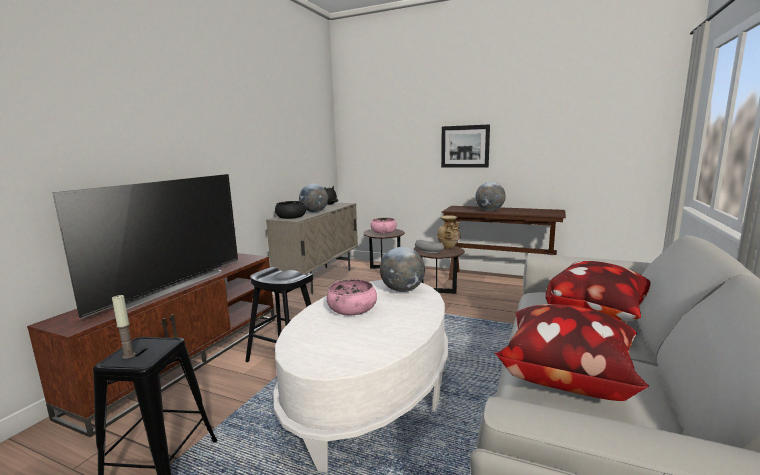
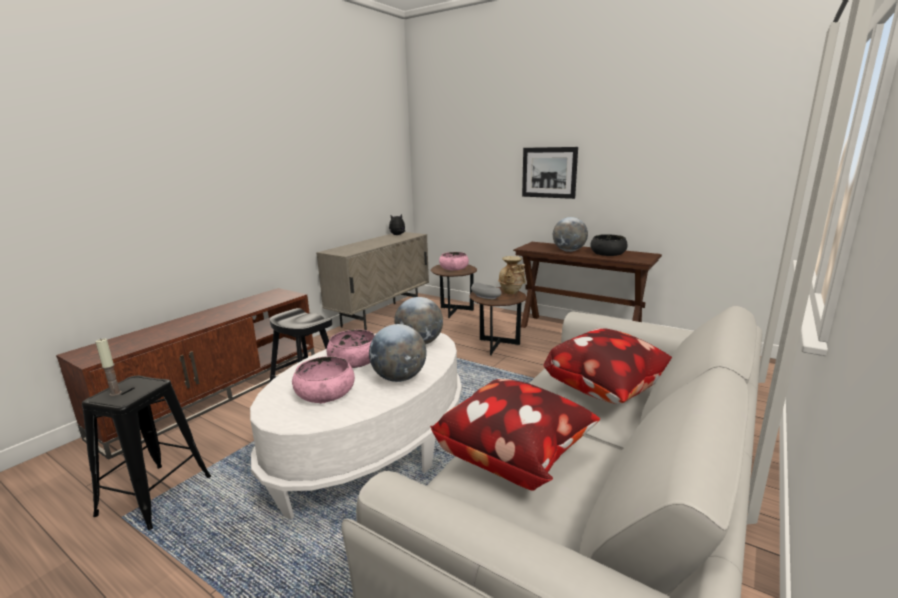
camera: 10 degrees right, 5 degrees up
television [53,174,238,319] -> none
black bowl [275,201,306,219] -> black bowl moved to [590,234,628,256]
globe [299,184,328,213] -> globe moved to [369,324,427,382]
none -> pink bowl [292,356,355,404]

